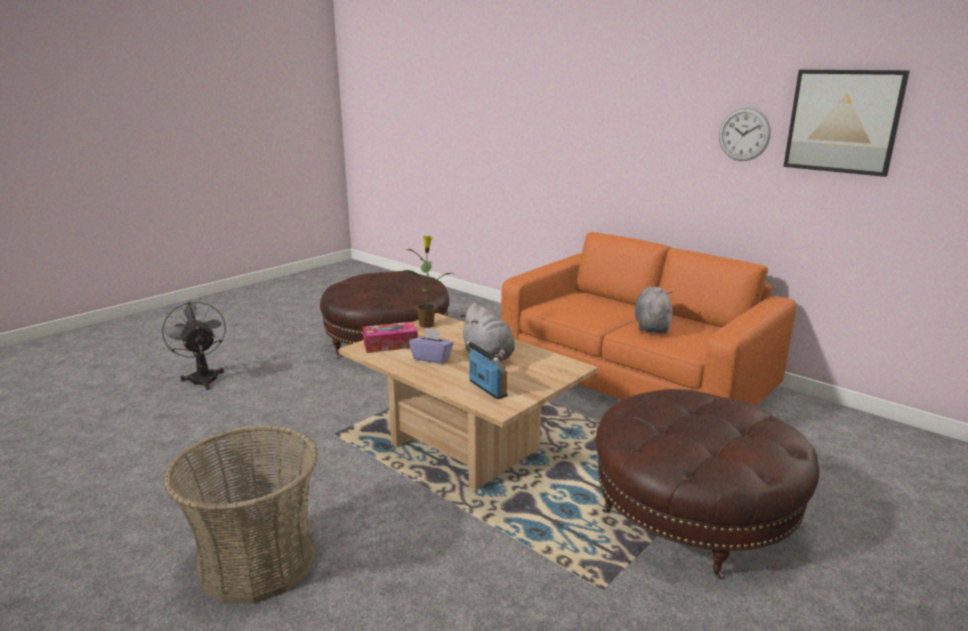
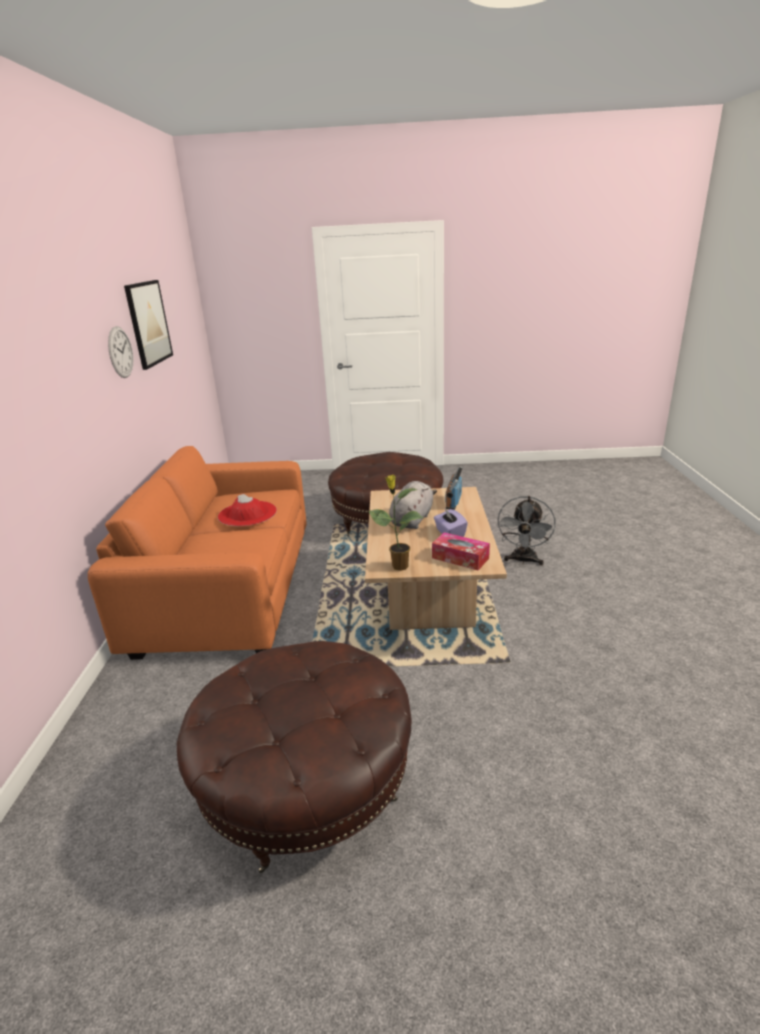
camera: 130 degrees left, 5 degrees up
grey fan [161,299,226,390] -> grey fan moved to [496,496,556,565]
basket [163,425,318,604] -> none
grey plush toy [635,287,673,334] -> red hat [218,494,277,526]

